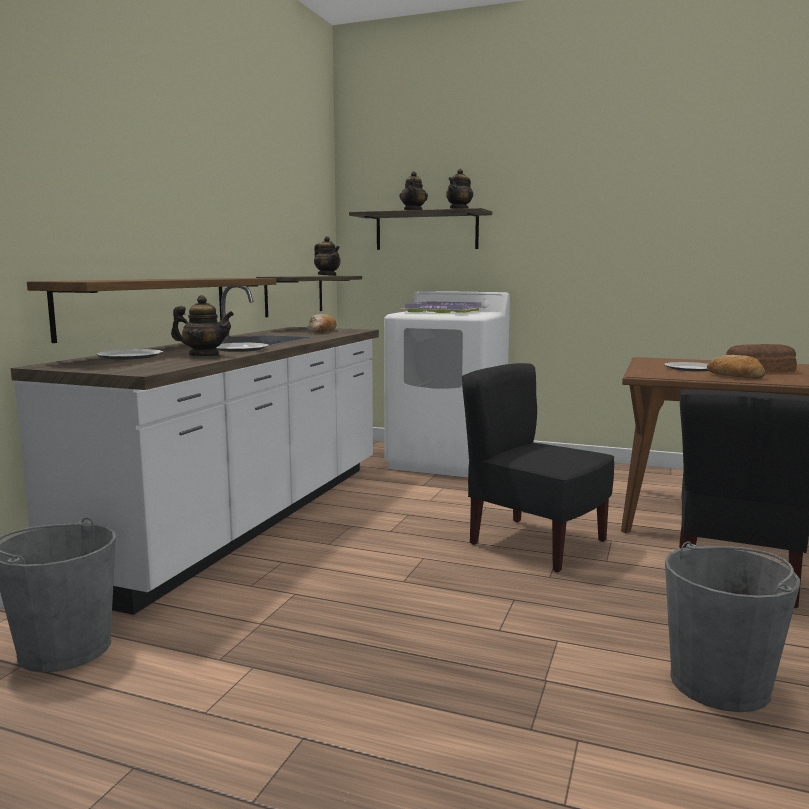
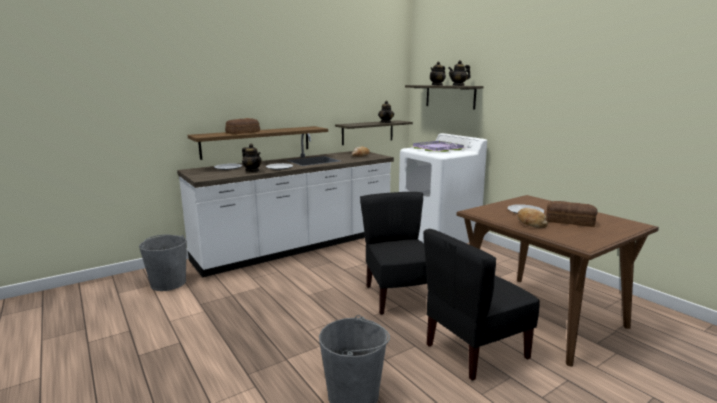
camera: 35 degrees right, 5 degrees up
none -> bread [225,118,260,134]

